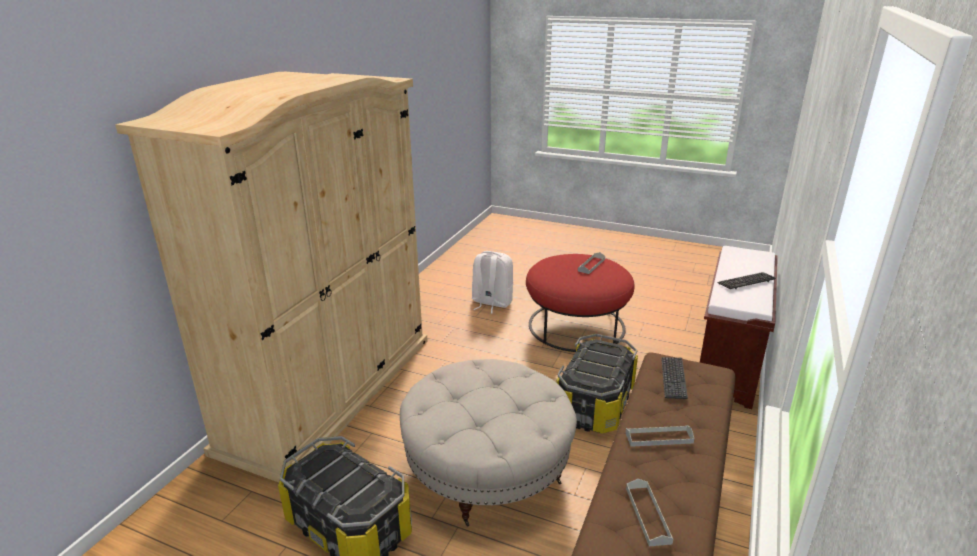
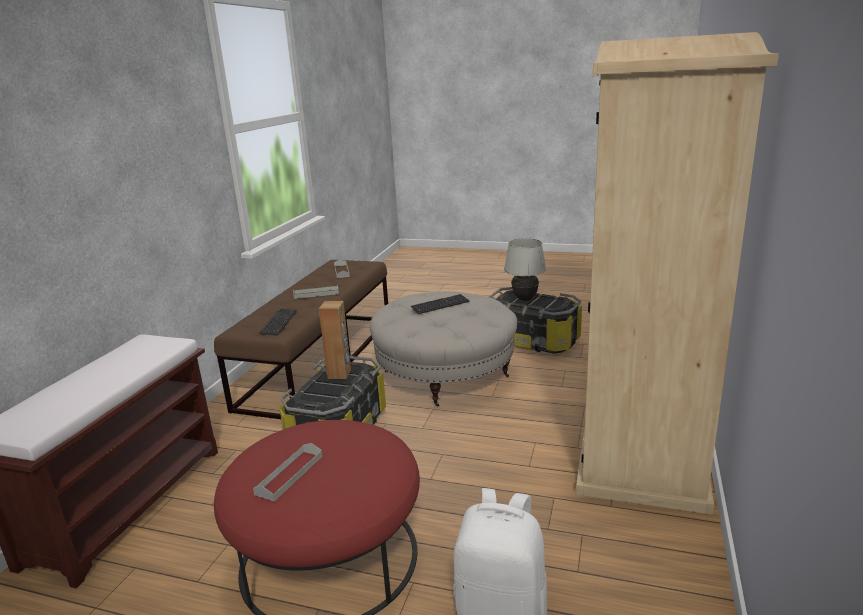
camera: 175 degrees right, 5 degrees down
keyboard [718,272,776,289] -> keyboard moved to [411,294,469,314]
none -> brown speaker [319,301,351,379]
none -> white table lamp [504,238,546,301]

